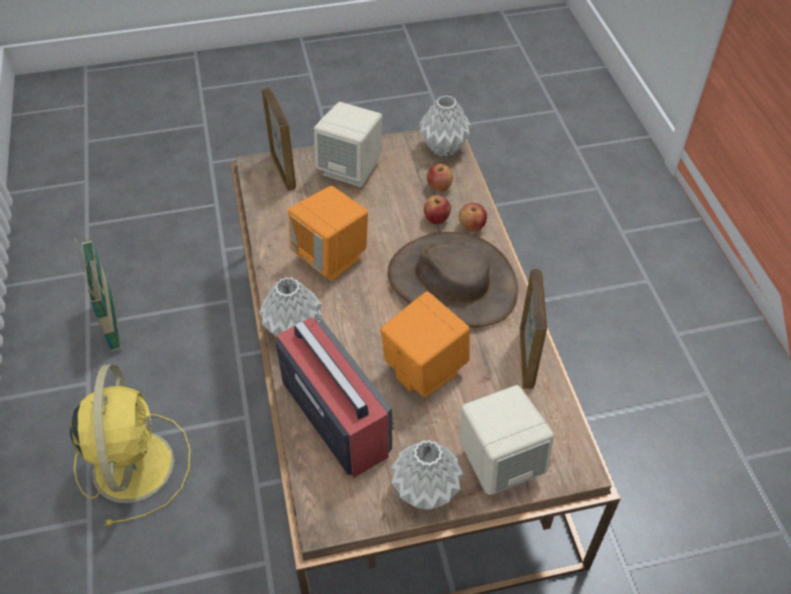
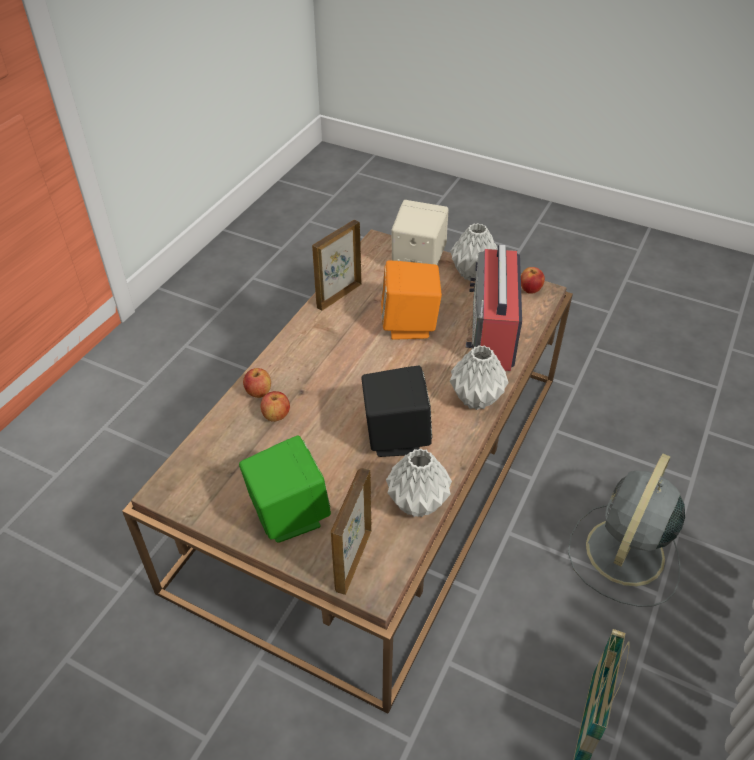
camera: 140 degrees left, 5 degrees down
yellow fan [70,364,190,526] -> grey fan [568,454,685,607]
orange speaker [288,186,368,281] -> black speaker [361,366,432,457]
beige speaker [314,102,382,187] -> green speaker [239,435,331,543]
brown hat [388,232,518,327] -> none
grey vase [419,95,471,157] -> grey vase moved to [386,448,452,517]
apple [427,164,453,192] -> apple moved to [521,267,545,294]

